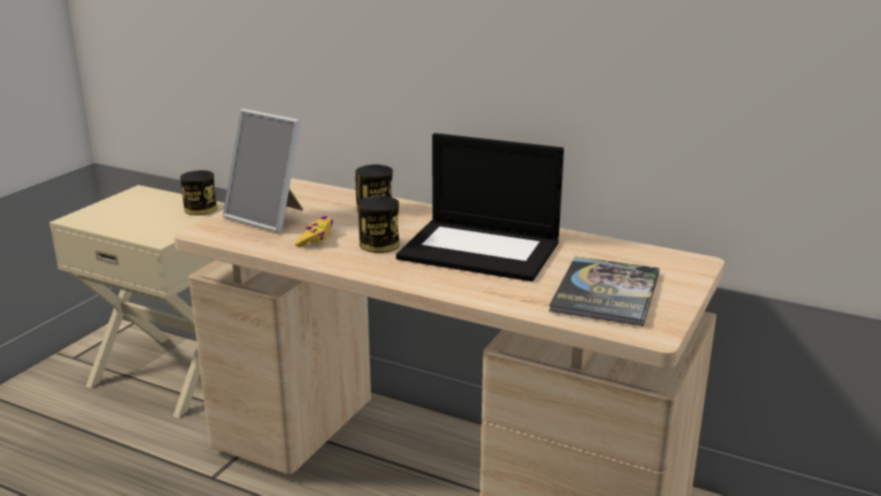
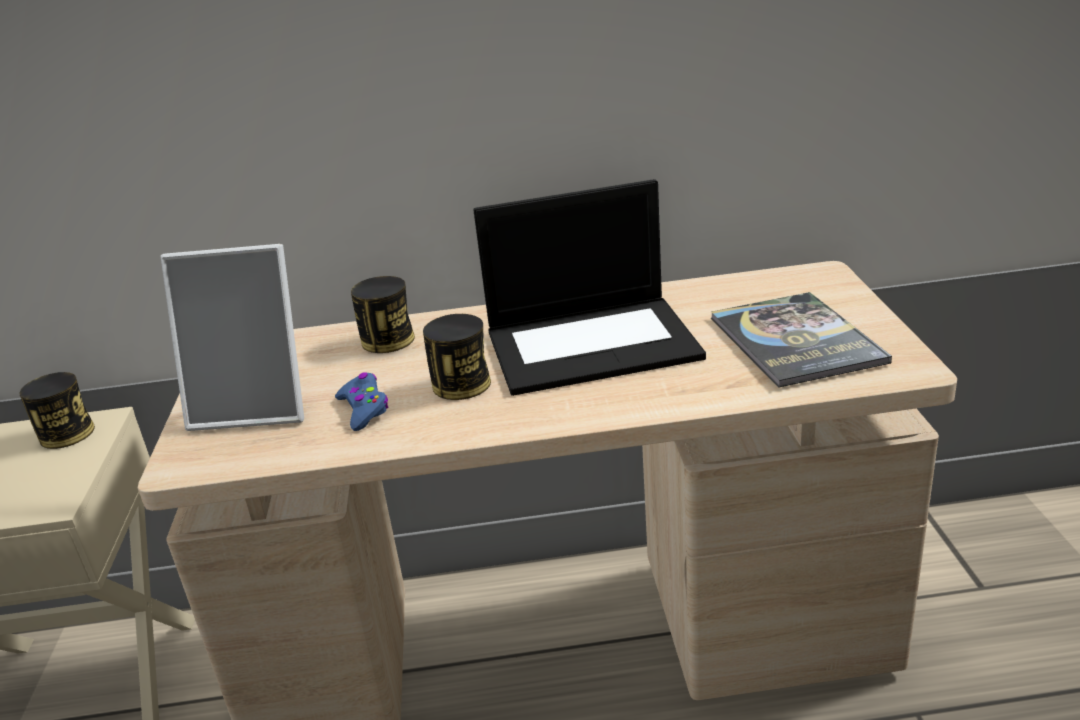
camera: 30 degrees left, 5 degrees up
yellow game controller [295,216,333,247] -> blue game controller [335,372,388,431]

